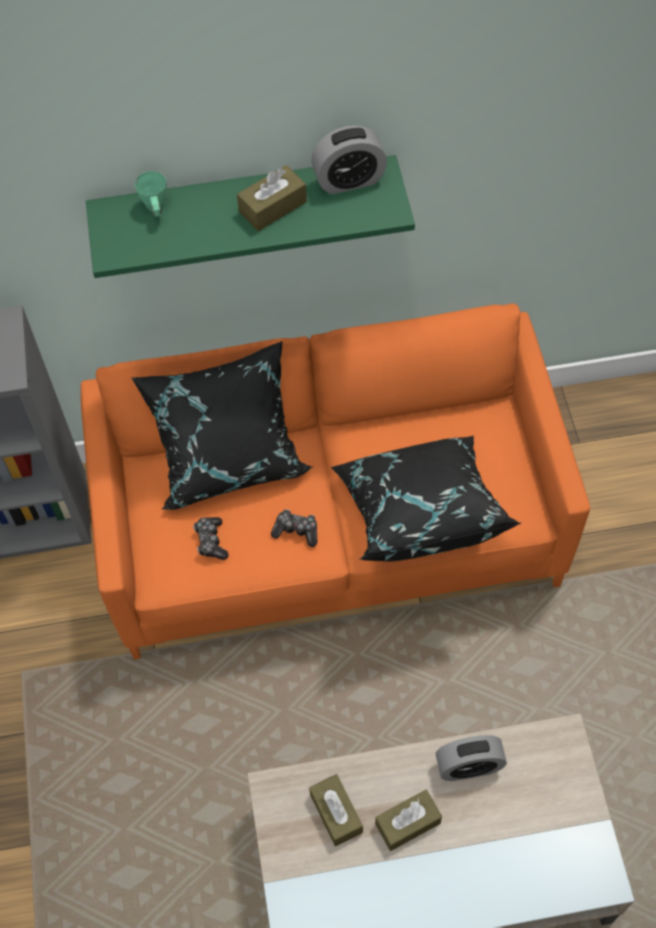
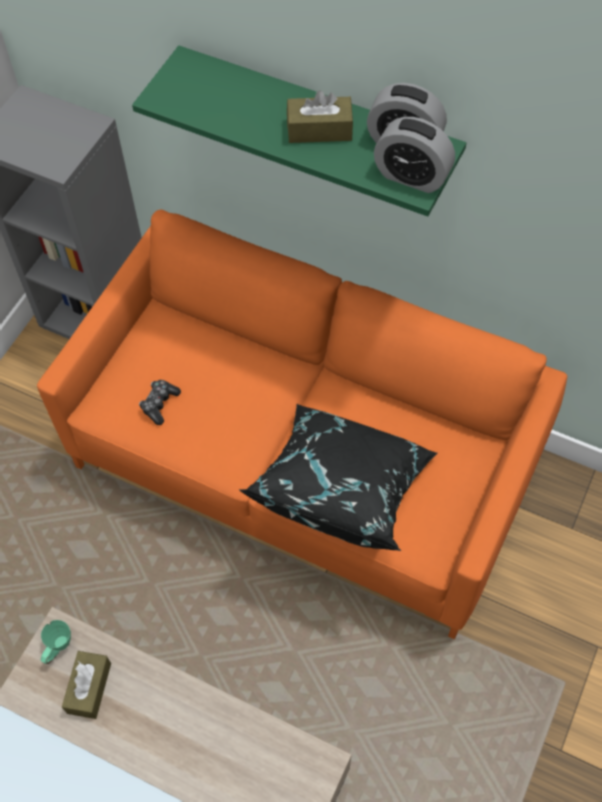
camera: 35 degrees right, 0 degrees up
black pillow [131,341,313,510] -> none
green mug [135,171,167,216] -> green mug moved to [41,620,71,664]
game controller [271,509,317,547] -> none
brown tissue box [375,790,442,851] -> none
alarm clock [436,735,507,781] -> alarm clock moved to [374,117,455,193]

